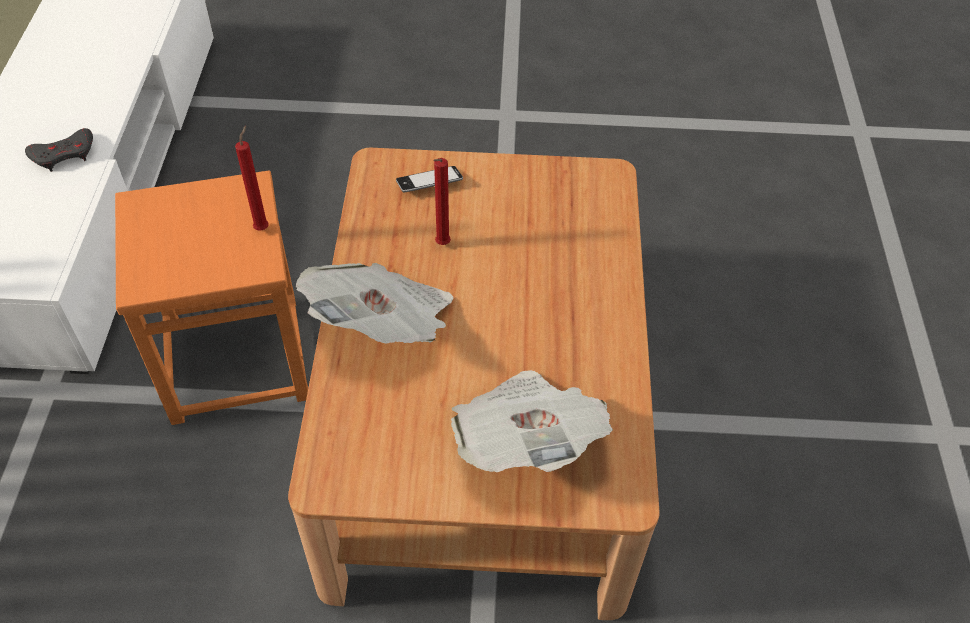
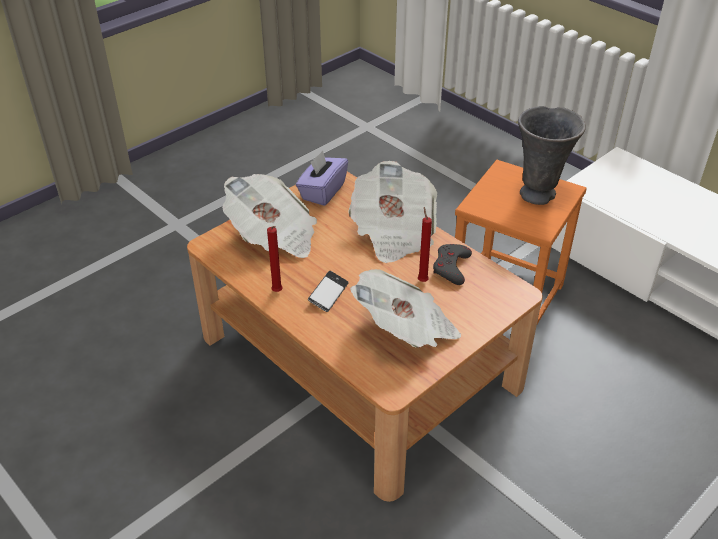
camera: 135 degrees right, 10 degrees down
grey game controller [25,128,93,172] -> grey game controller moved to [433,244,472,285]
red candle [235,126,269,231] -> red candle moved to [267,226,283,292]
phone [396,166,463,192] -> phone moved to [308,271,348,312]
none -> purple tissue box [296,150,348,206]
none -> newspaper [350,269,461,348]
none -> grey vase [518,106,586,205]

